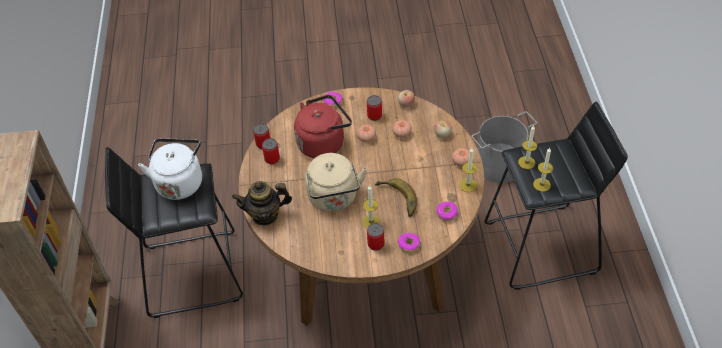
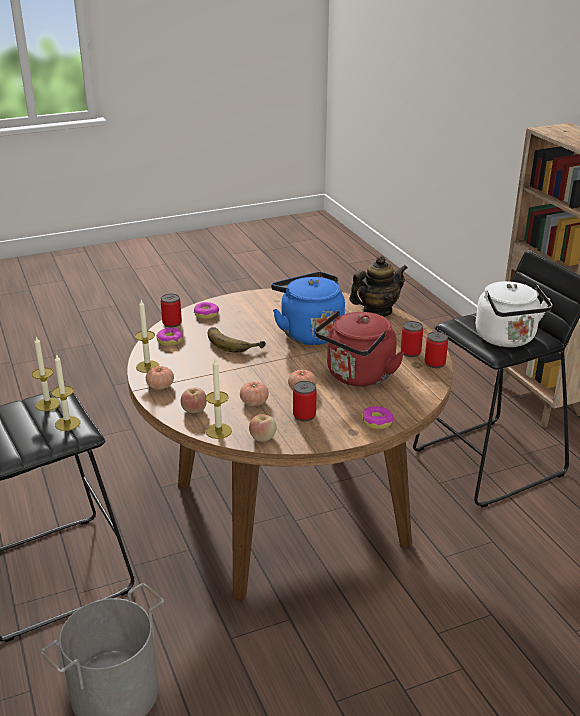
camera: 160 degrees right, 20 degrees down
beige kettle [305,153,367,212] -> blue kettle [271,272,345,345]
candle [362,185,380,229] -> candle moved to [206,359,232,439]
can [367,223,384,251] -> can moved to [161,294,182,328]

